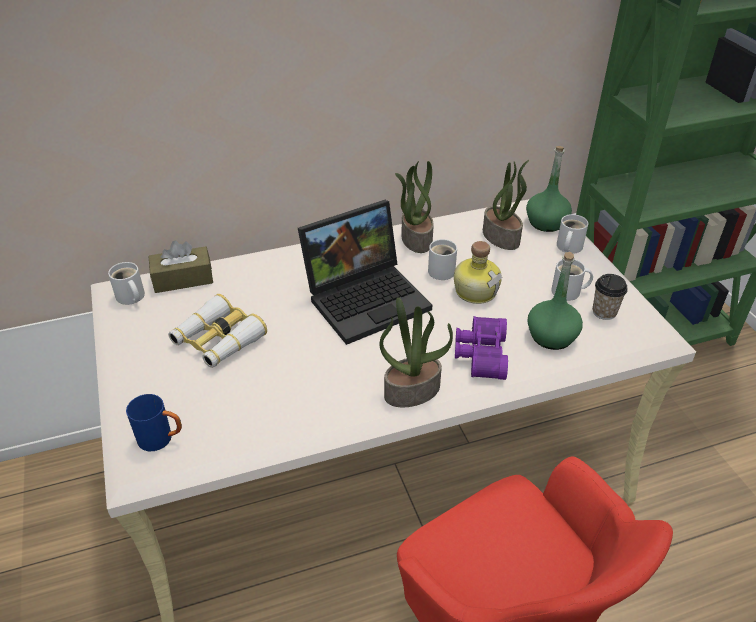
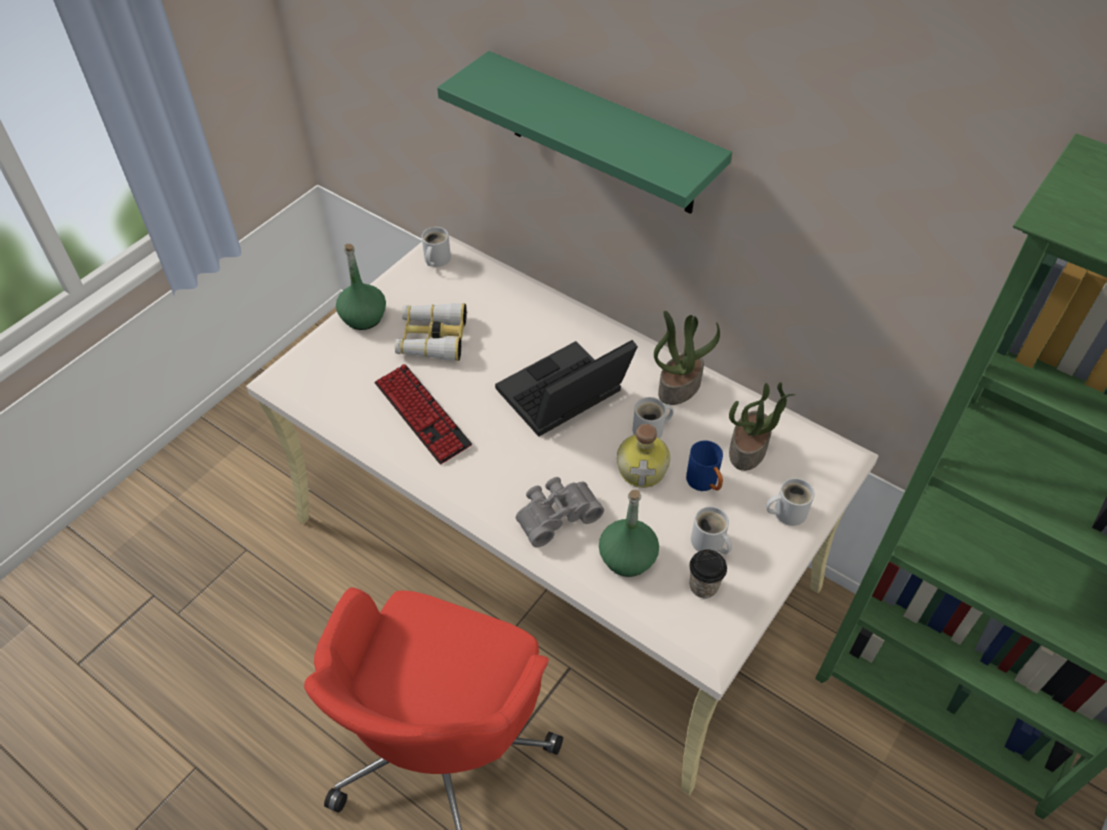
camera: 55 degrees right, 10 degrees up
blue mug [126,394,182,451] -> blue mug moved to [686,440,723,491]
brown tissue box [149,240,213,293] -> none
laptop [298,200,432,345] -> laptop turned 120 degrees clockwise [495,340,638,437]
potted plant [379,297,453,407] -> none
purple binoculars [455,316,508,380] -> grey binoculars [516,477,604,547]
green bottle [526,146,572,232] -> green bottle moved to [336,244,386,330]
none -> keyboard [375,364,472,464]
none -> green shelf [437,51,732,214]

